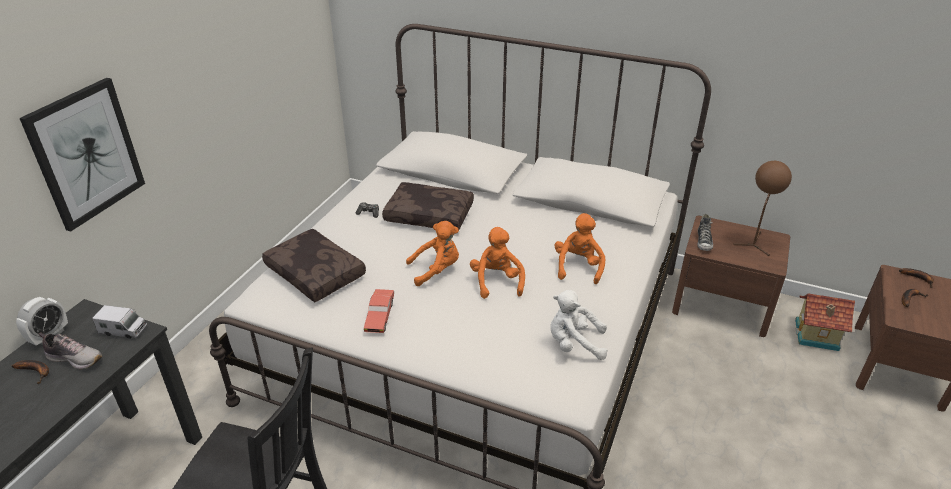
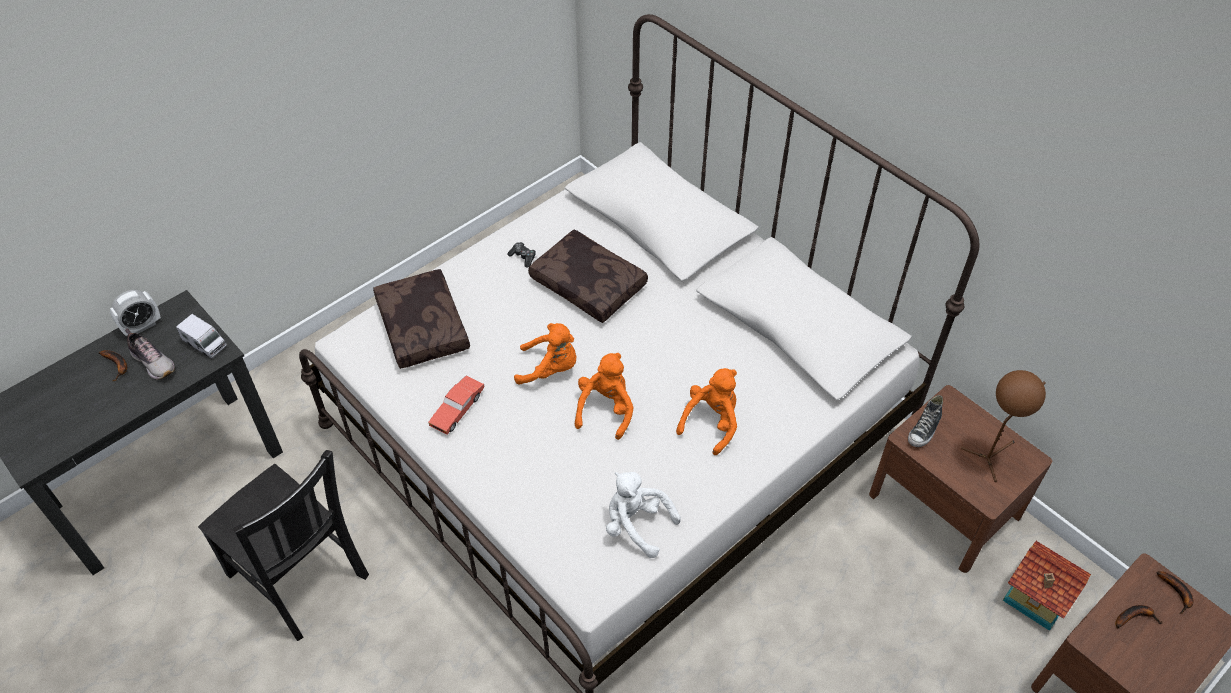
camera: 25 degrees right, 15 degrees up
picture [19,78,145,232] -> none

